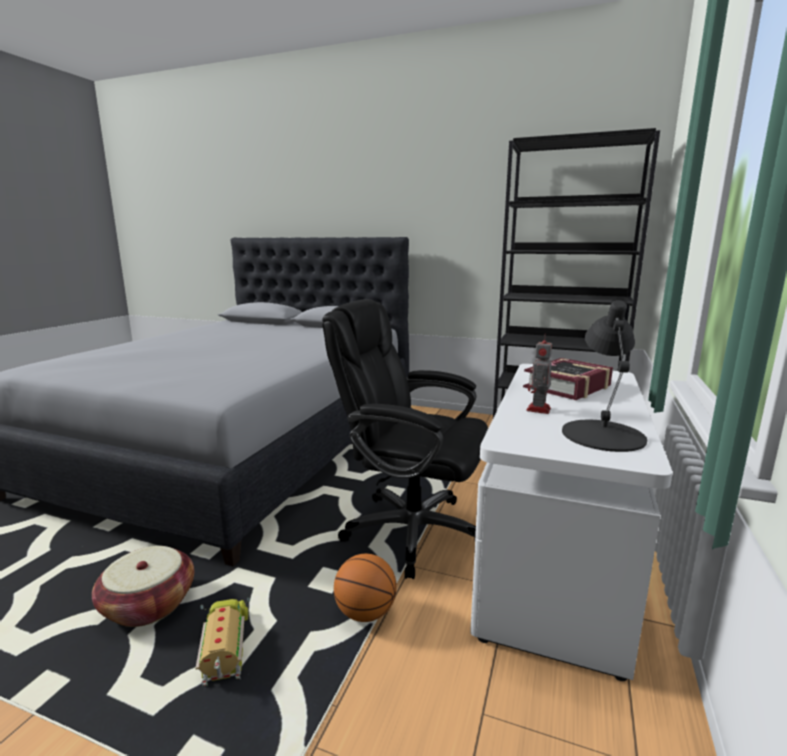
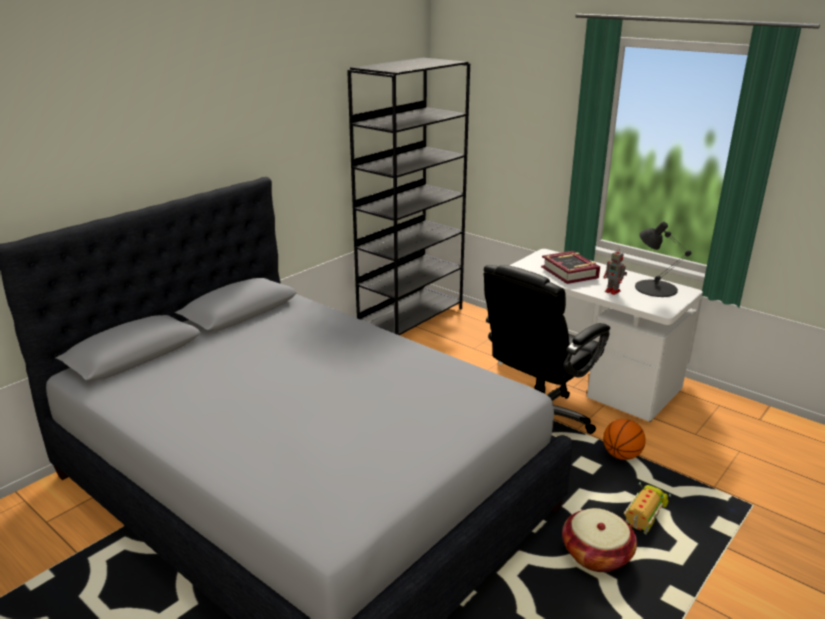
camera: 70 degrees left, 10 degrees up
toy truck [196,597,250,686] -> toy truck turned 120 degrees clockwise [624,482,671,534]

